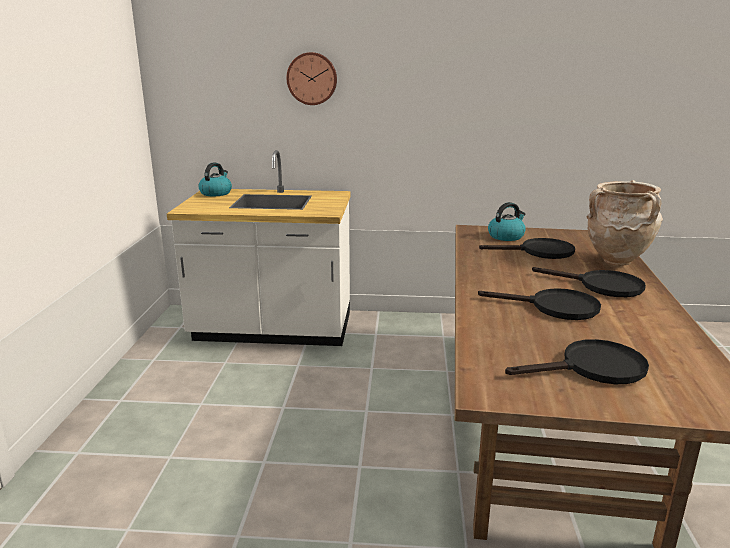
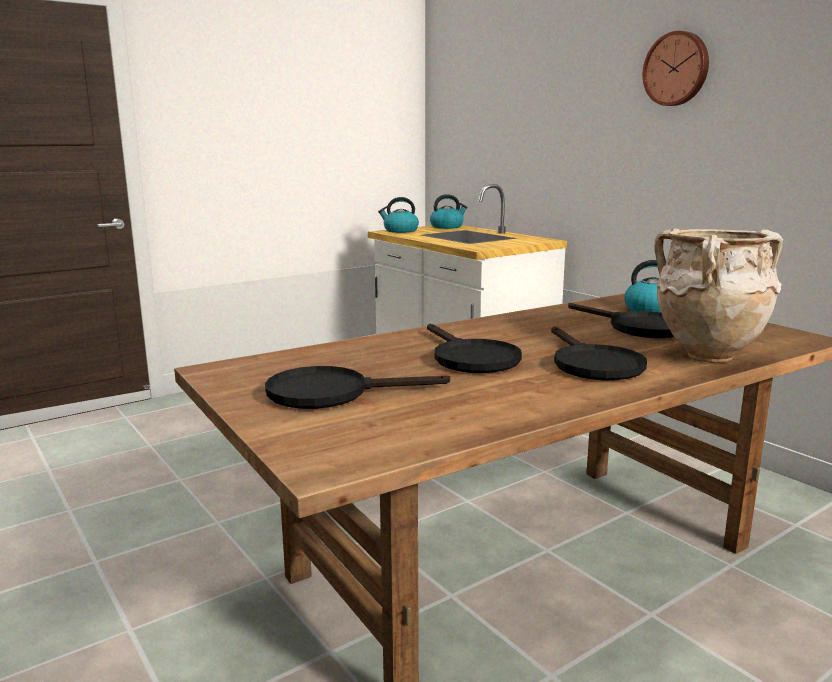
camera: 50 degrees right, 5 degrees down
wall clock [286,52,337,105] -> wall clock moved to [642,31,709,106]
black frying pan [505,339,649,384] -> black frying pan turned 135 degrees clockwise [265,366,450,409]
none -> kettle [378,197,419,233]

